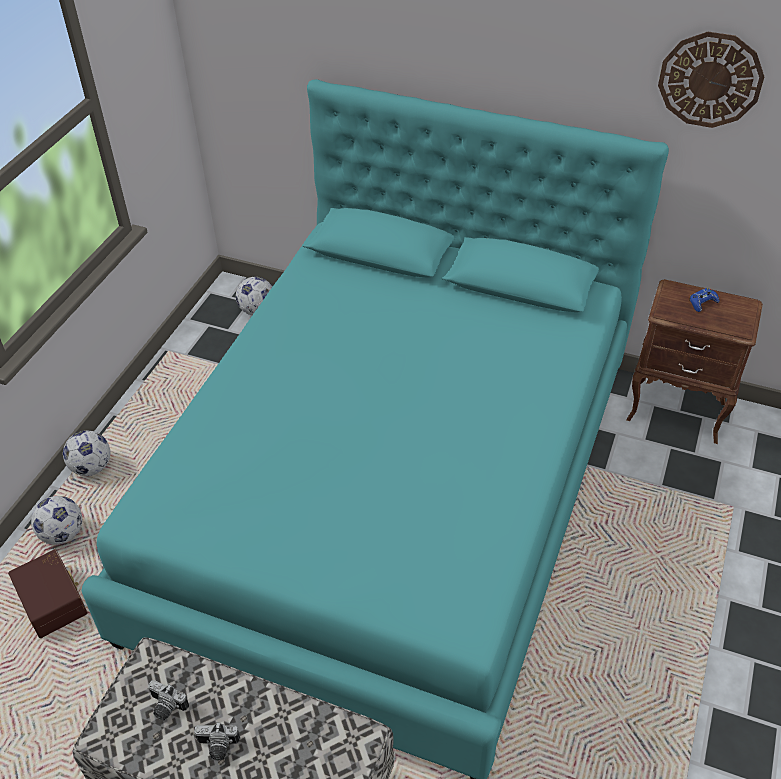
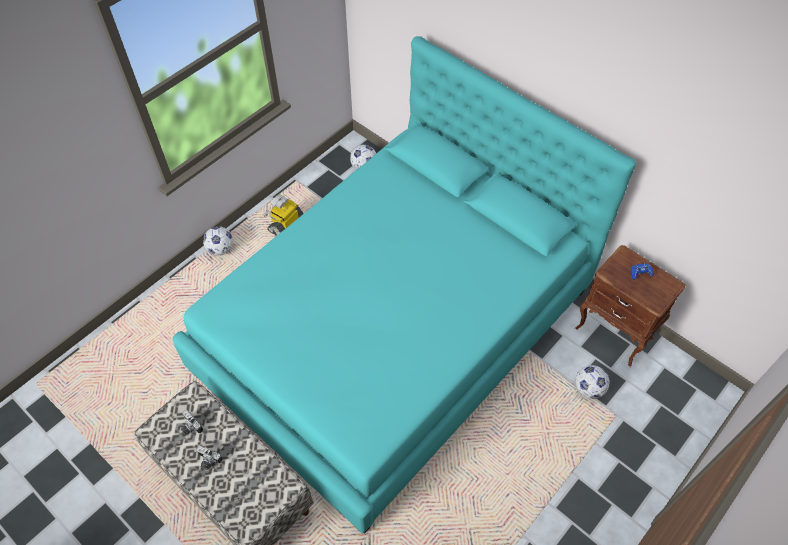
camera: 20 degrees right, 10 degrees up
brown storage box [8,549,88,638] -> none
football [31,496,82,545] -> football moved to [575,365,610,399]
wall clock [658,32,764,128] -> none
none -> toy robot [263,194,304,235]

